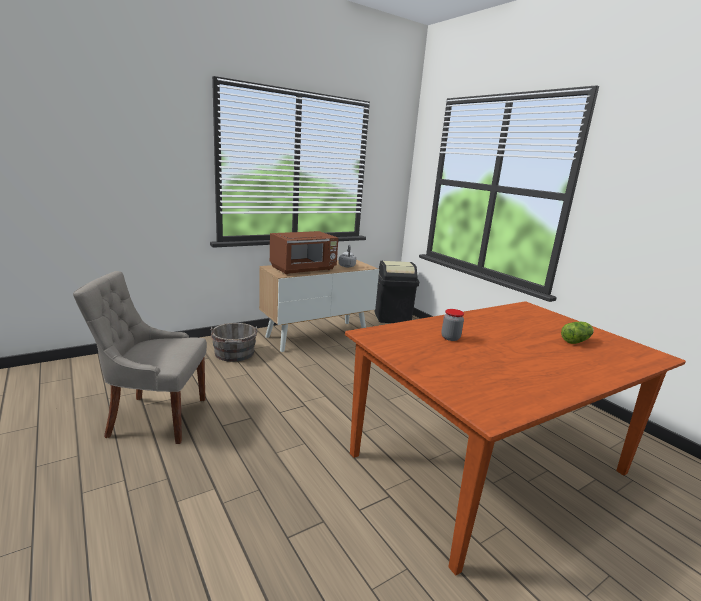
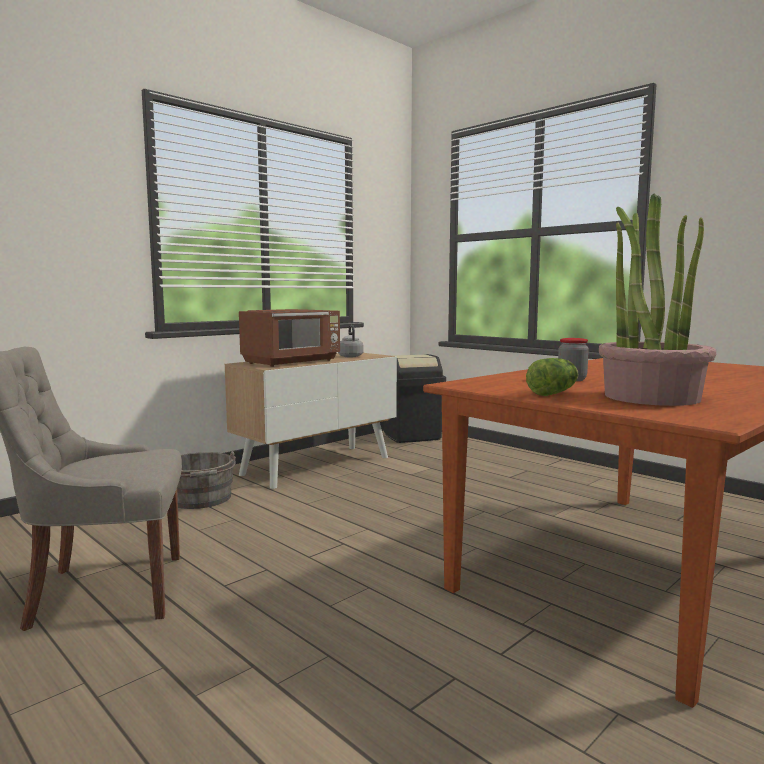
camera: 10 degrees left, 10 degrees down
lettuce [561,322,594,344] -> lettuce moved to [526,358,579,396]
none -> potted plant [599,193,716,406]

